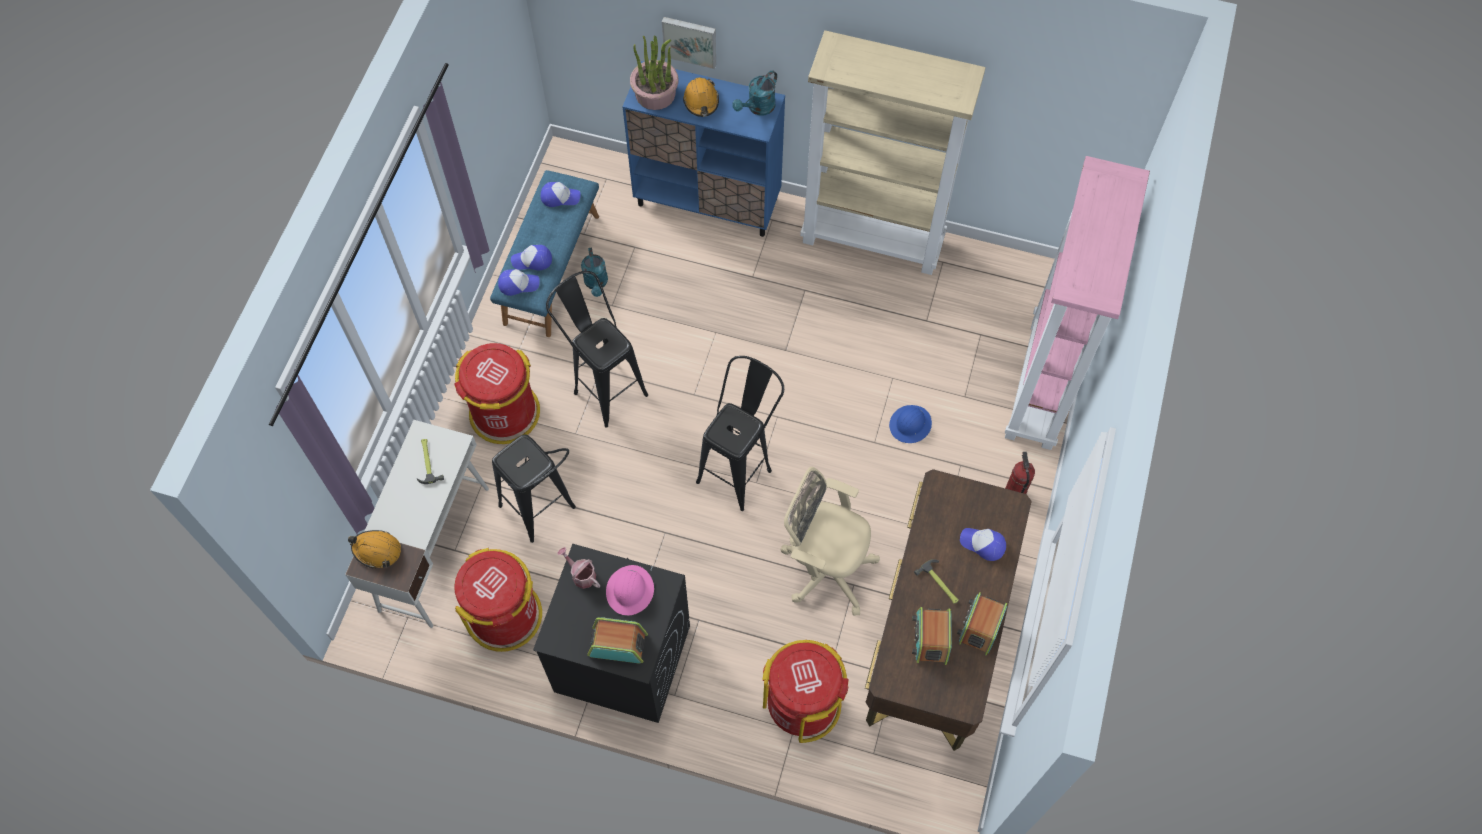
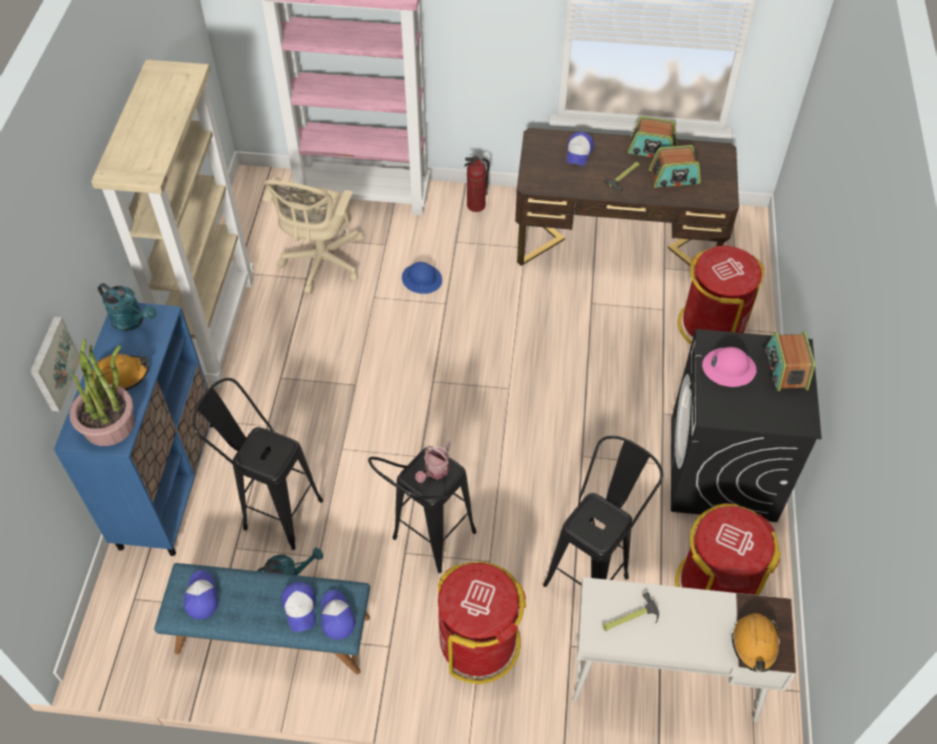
camera: 100 degrees left, 10 degrees down
watering can [557,547,600,589] -> watering can moved to [415,441,450,483]
black stool [696,356,784,511] -> black stool moved to [193,378,323,550]
beige office chair [780,467,880,616] -> beige office chair moved to [263,177,364,294]

